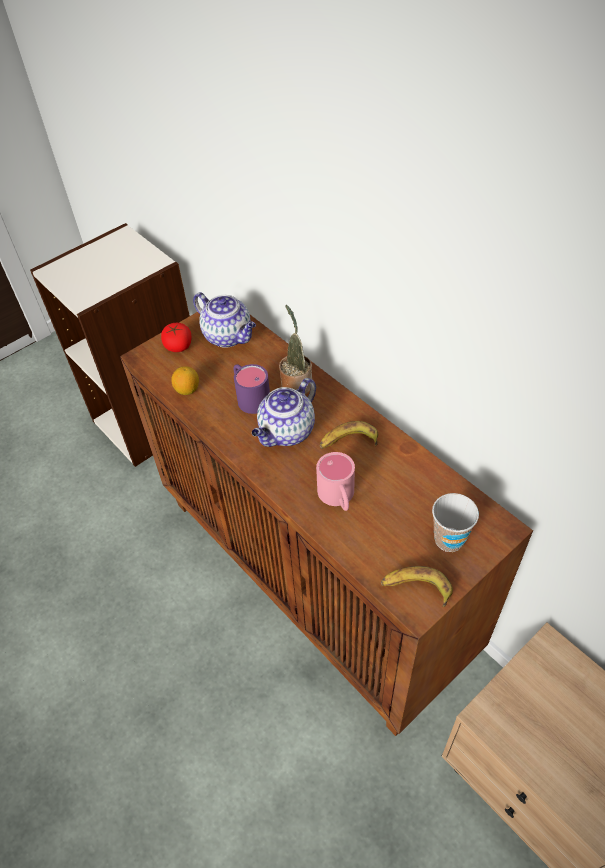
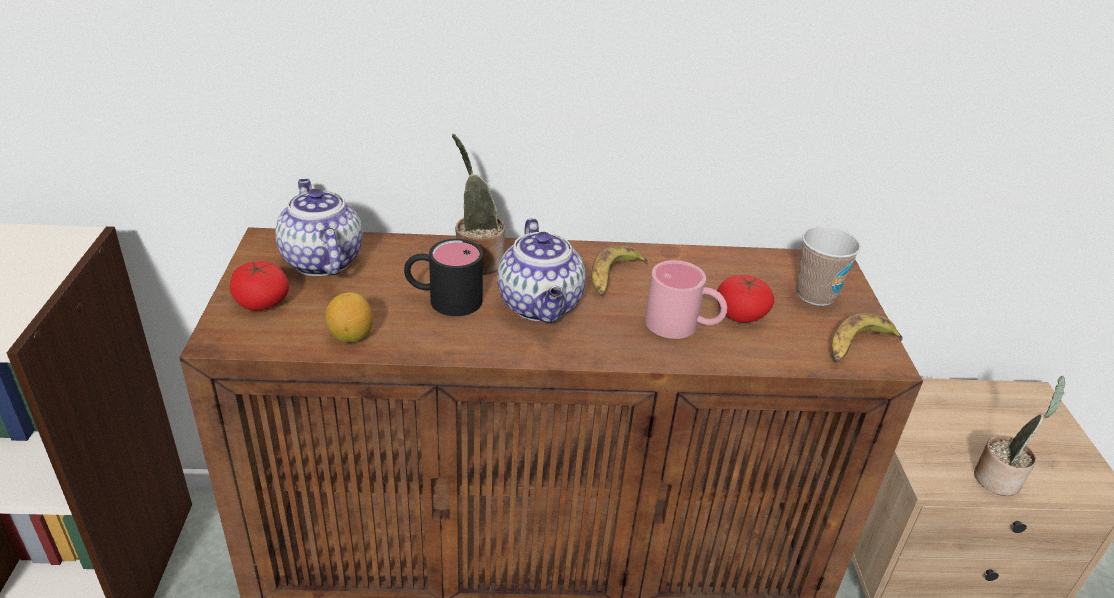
camera: 55 degrees left, 15 degrees down
teapot [193,292,256,348] -> teapot turned 105 degrees counterclockwise [275,179,363,276]
purple mug [233,364,270,414] -> black mug [404,239,483,316]
none -> tomato [717,275,774,323]
none -> potted plant [974,376,1065,496]

